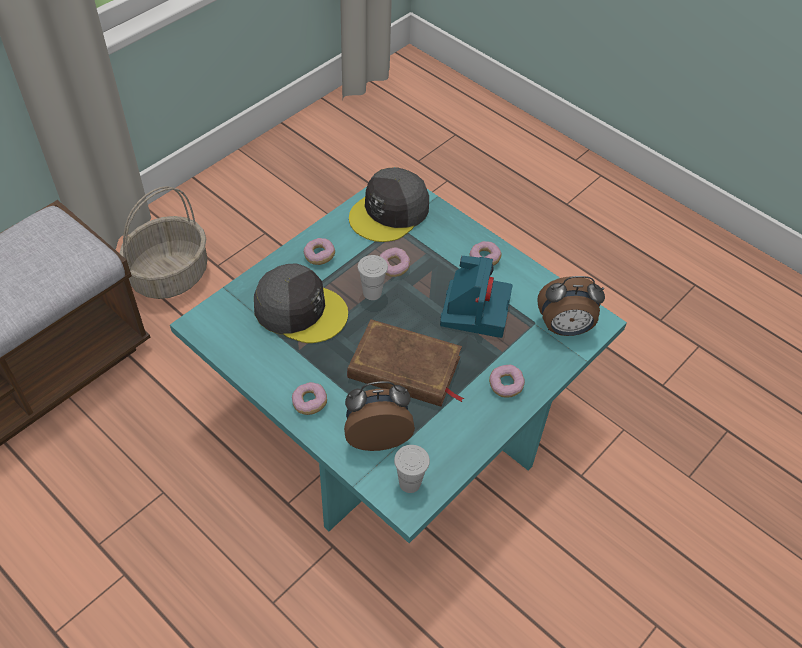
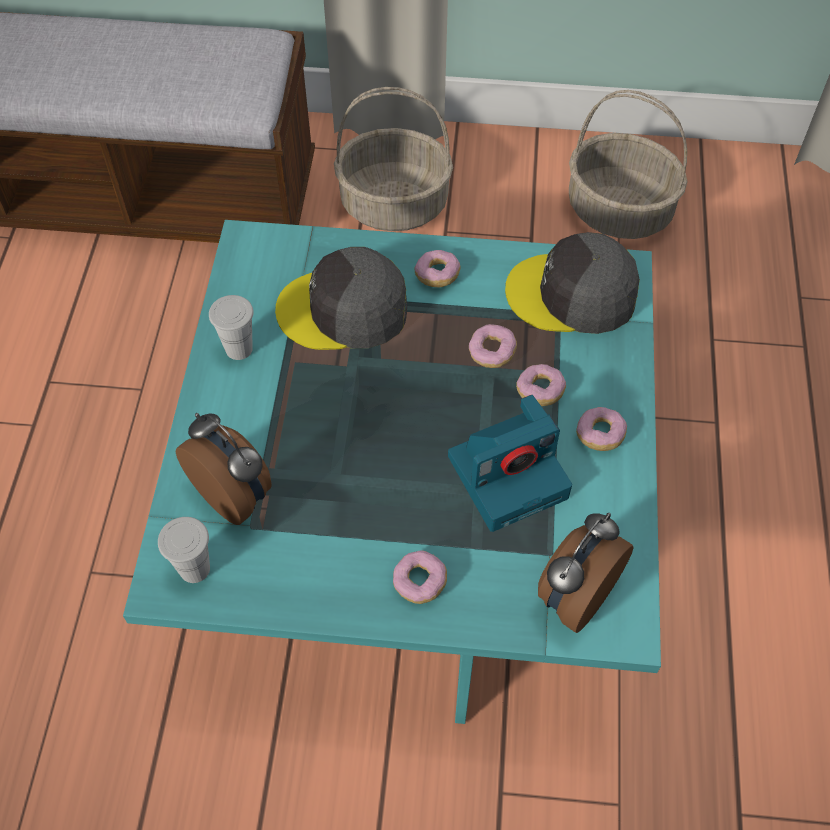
camera: 55 degrees right, 5 degrees up
grey cap [254,263,348,343] -> grey cap turned 105 degrees clockwise [275,247,407,350]
donut [292,382,327,415] -> donut moved to [516,364,566,406]
brown book [347,319,464,407] -> none
white cup [358,255,388,300] -> white cup moved to [209,295,254,360]
alarm clock [538,276,605,336] -> alarm clock turned 75 degrees clockwise [538,513,634,633]
none -> basket [569,90,688,239]

